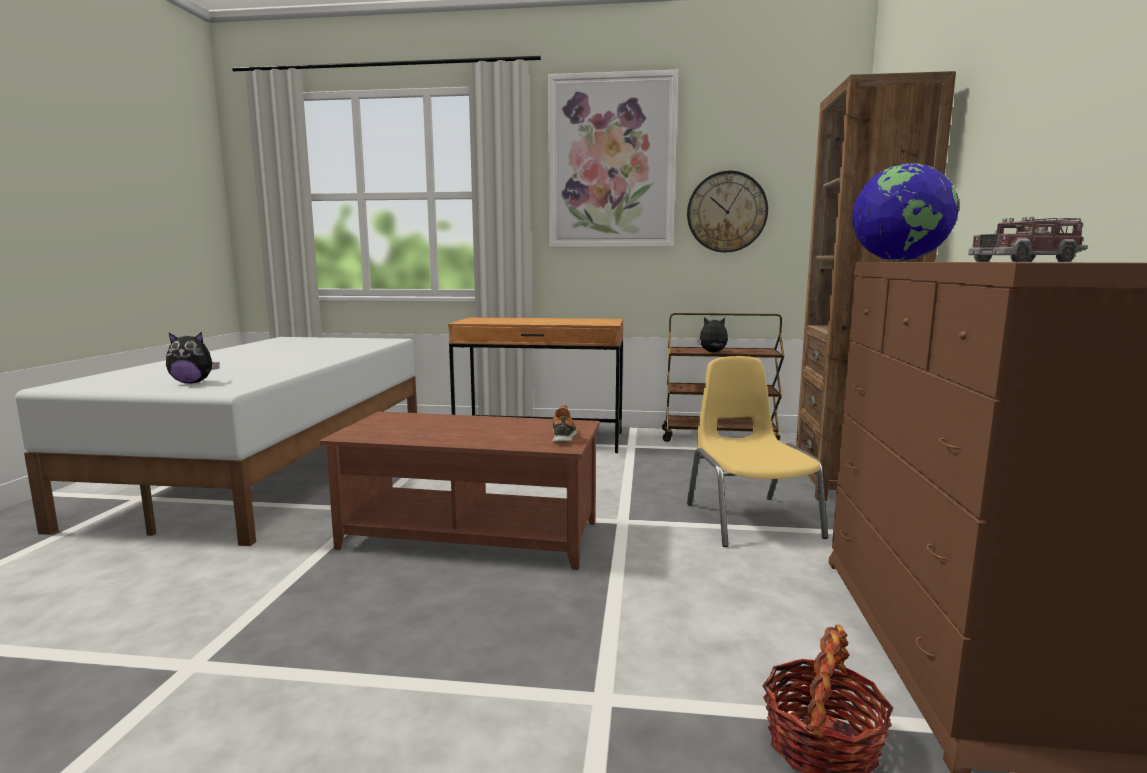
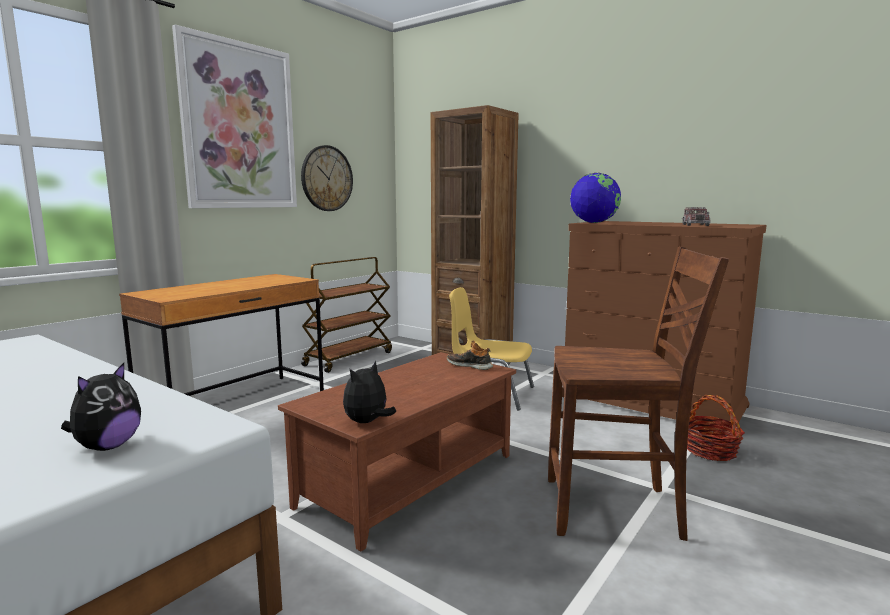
camera: 60 degrees left, 0 degrees up
plush toy [698,317,728,352] -> plush toy moved to [343,361,396,423]
none -> brown chair [548,247,729,541]

